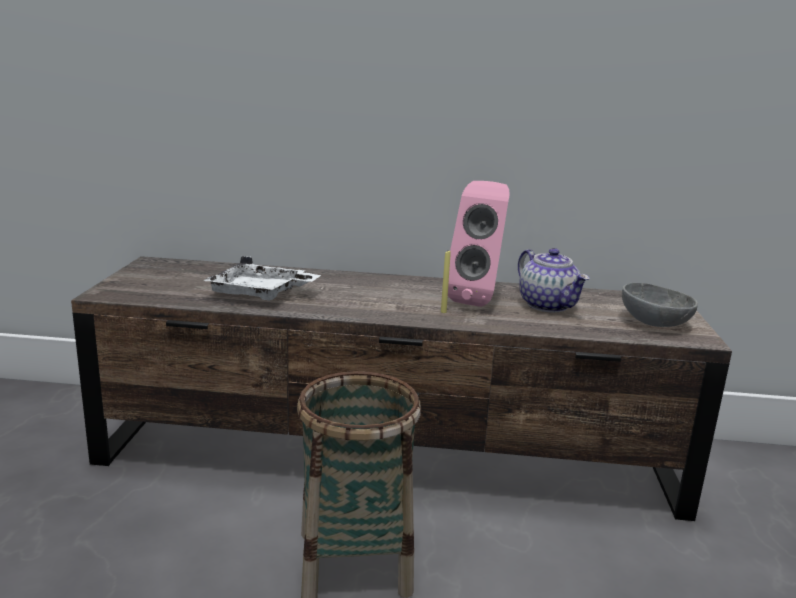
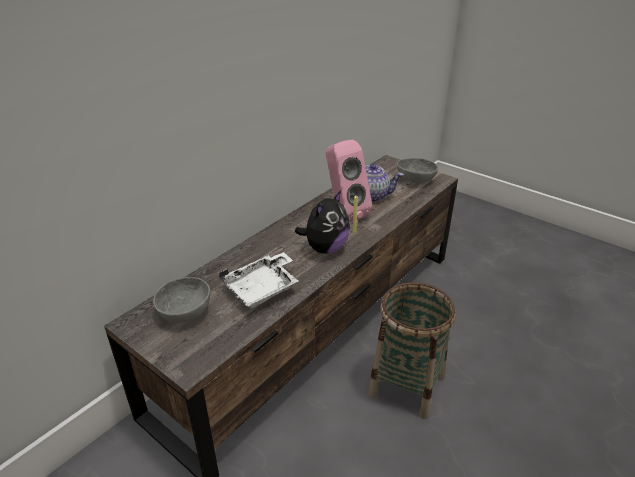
camera: 55 degrees left, 15 degrees up
none -> grey bowl [153,277,210,323]
none -> plush toy [295,190,350,254]

